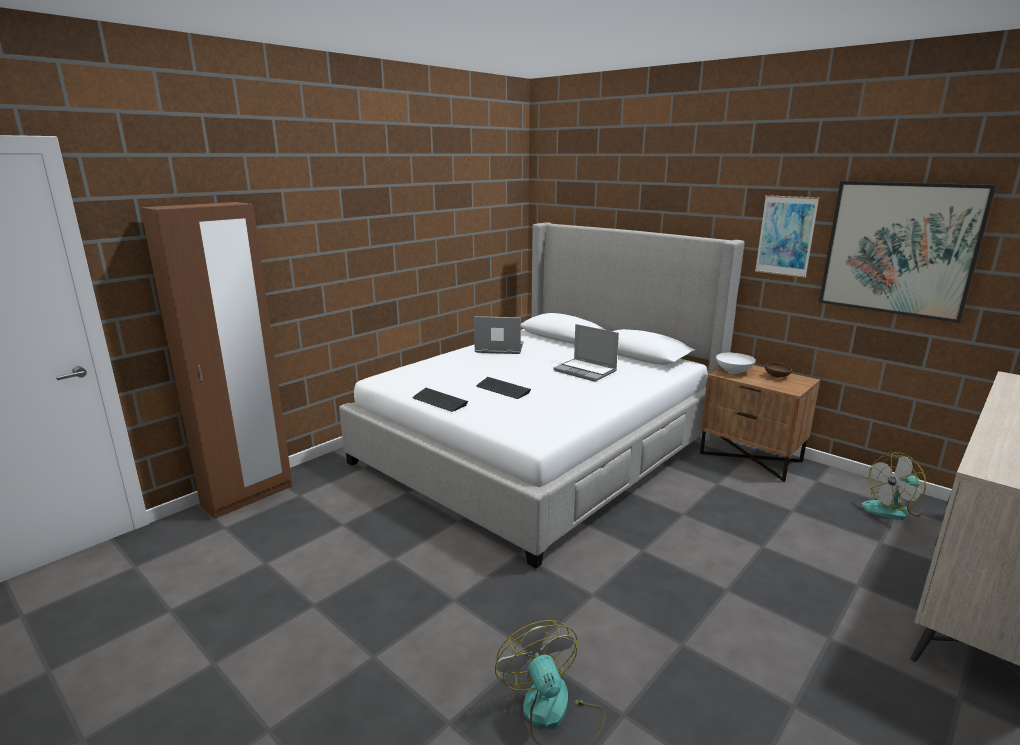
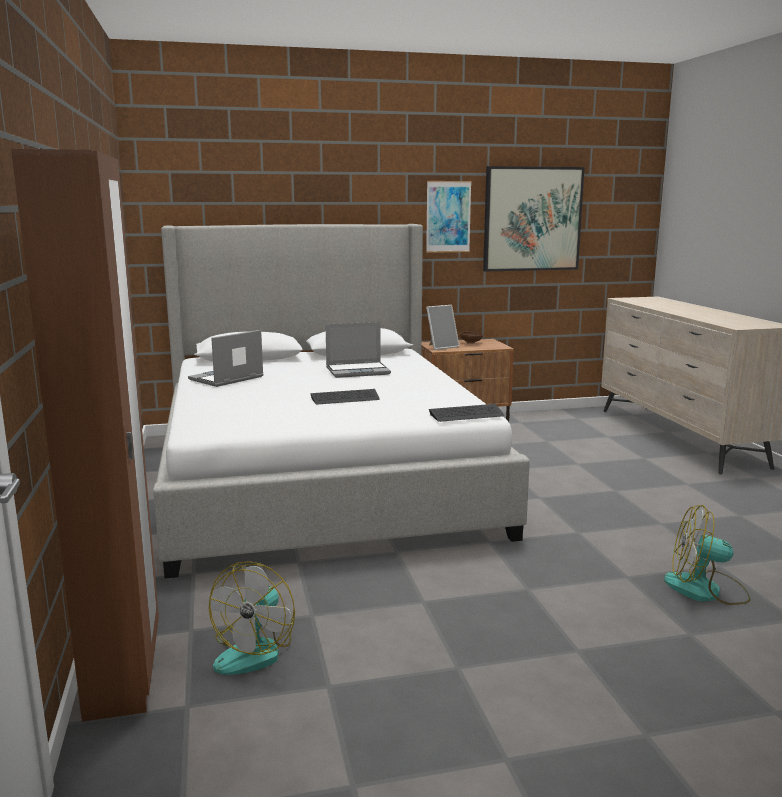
camera: 55 degrees left, 5 degrees down
keyboard [413,388,468,412] -> keyboard moved to [429,404,504,422]
white bowl [716,353,756,374] -> picture frame [426,305,460,350]
fan [861,452,926,520] -> fan moved to [209,561,295,675]

